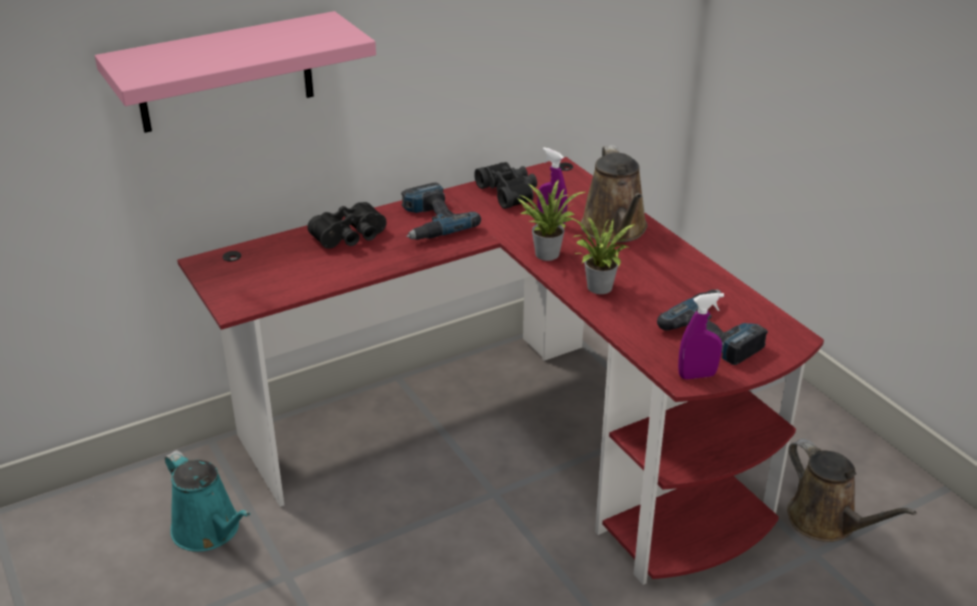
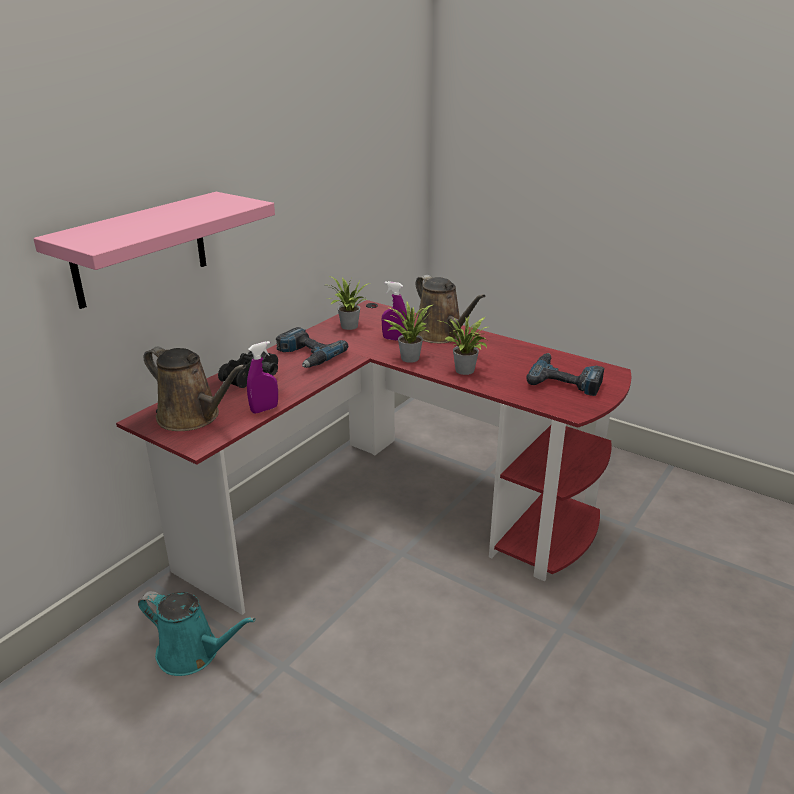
camera: 25 degrees left, 5 degrees down
black binoculars [474,162,537,209] -> potted plant [330,277,370,330]
purple spray bottle [678,293,724,379] -> purple spray bottle moved to [247,341,278,414]
brown watering can [787,439,917,542] -> brown watering can moved to [144,347,246,431]

